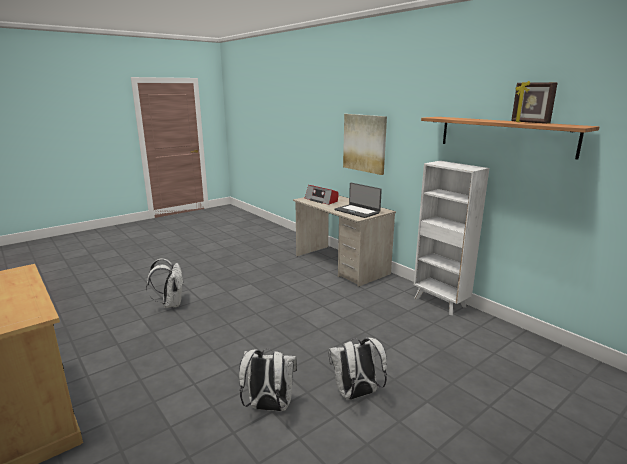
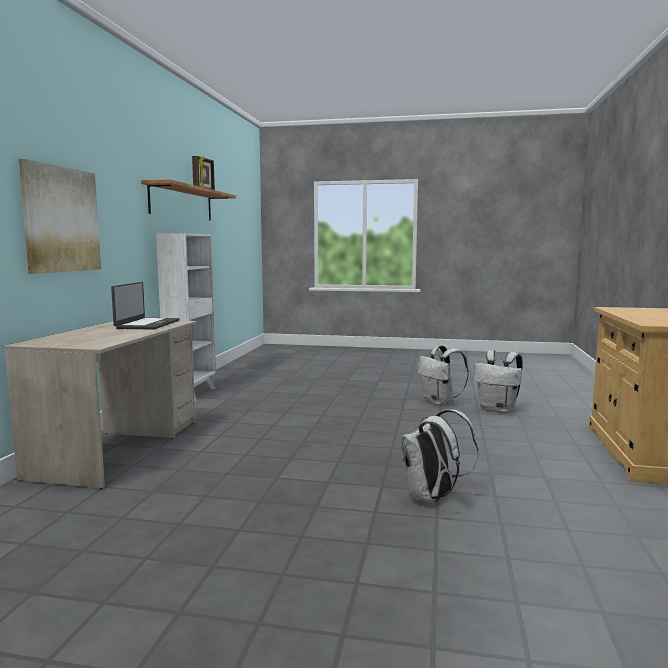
camera: 130 degrees left, 10 degrees down
radio [305,185,338,205] -> none
white backpack [328,338,387,400] -> white backpack moved to [473,350,523,413]

